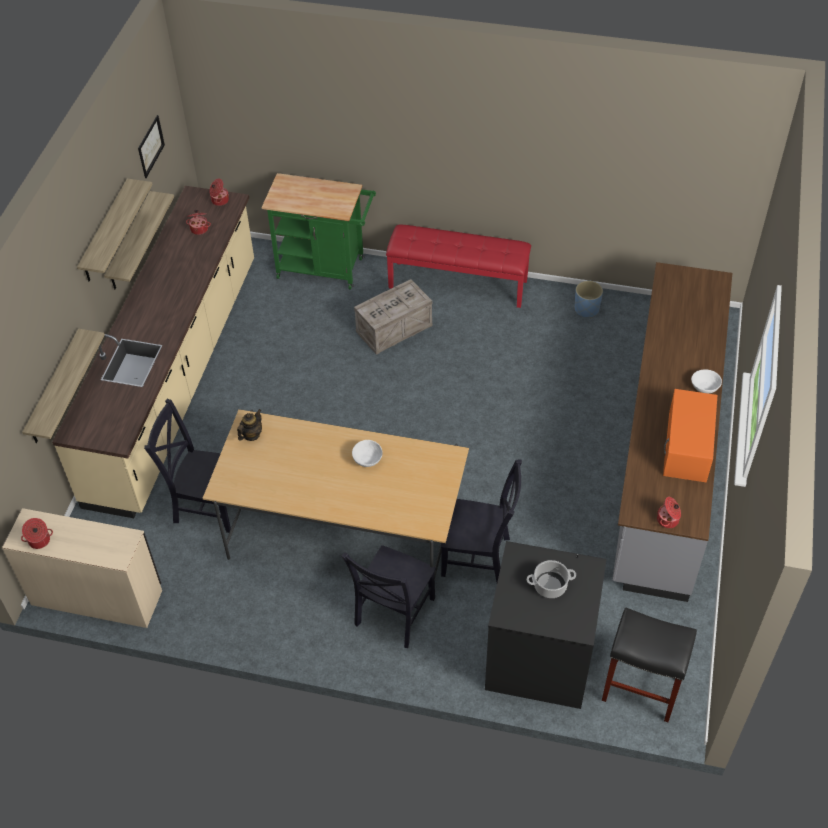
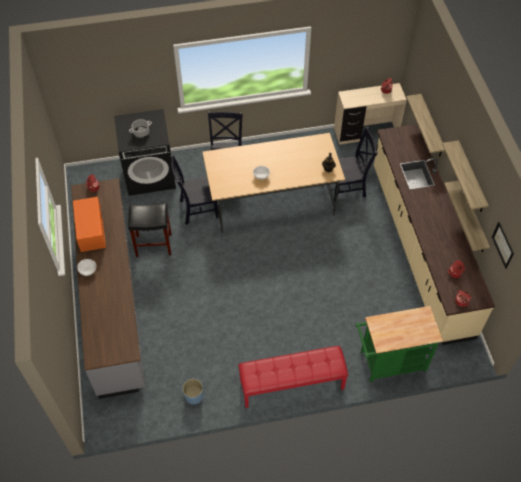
camera: 155 degrees right, 5 degrees up
crate [354,279,433,355] -> none
black stool [602,608,697,722] -> black stool moved to [128,203,172,257]

